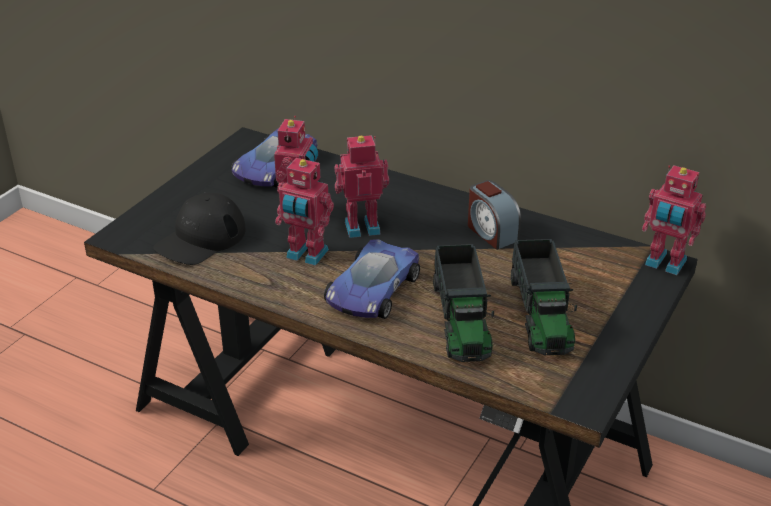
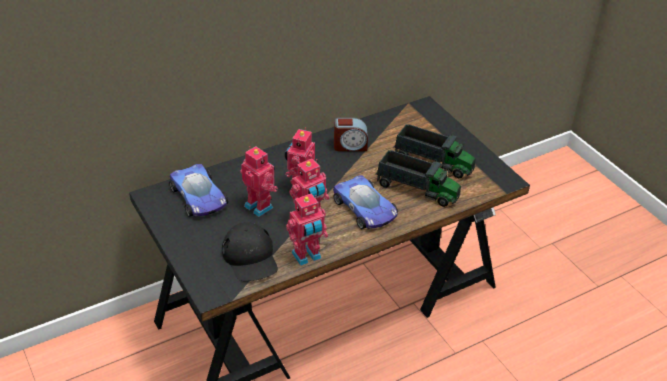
camera: 60 degrees left, 5 degrees up
toy robot [642,165,706,275] -> toy robot moved to [286,193,328,266]

